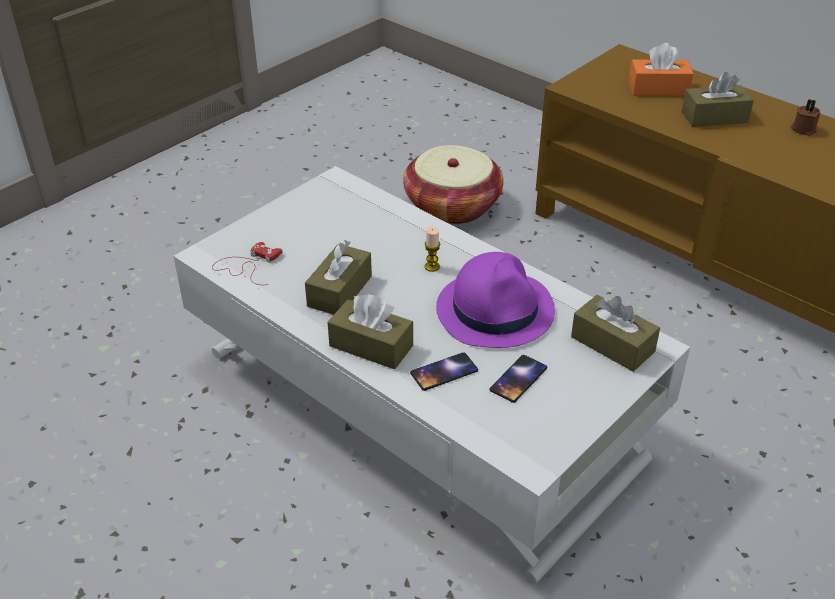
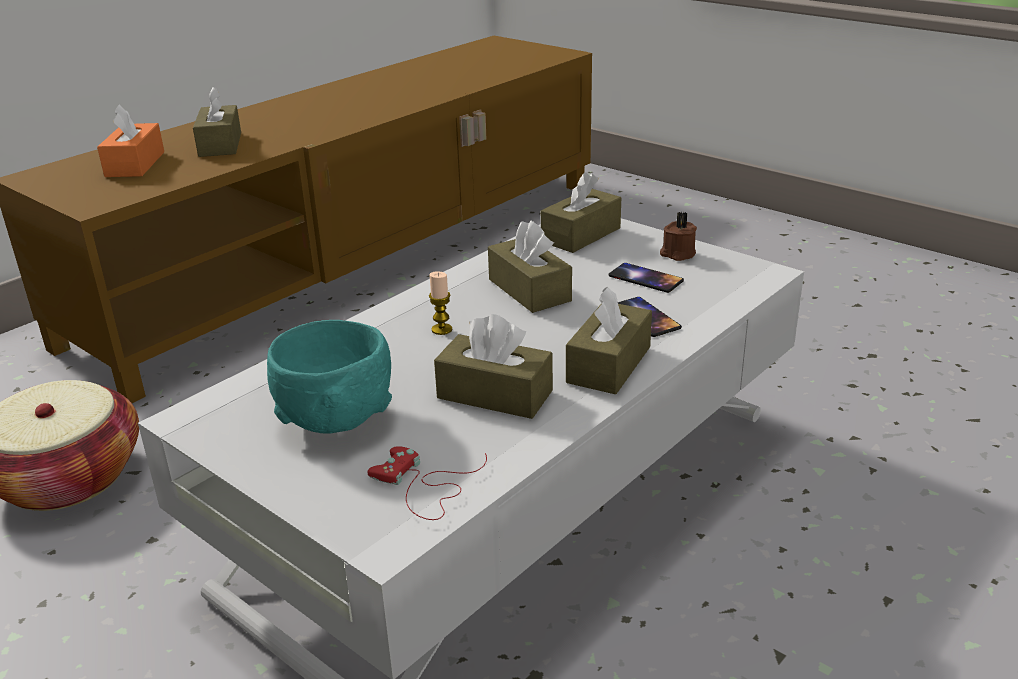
camera: 90 degrees left, 10 degrees down
purple hat [436,252,555,348] -> brown tissue box [488,220,572,313]
brown candle [791,99,820,136] -> brown candle moved to [660,212,697,261]
none -> turquoise bowl [267,320,392,433]

